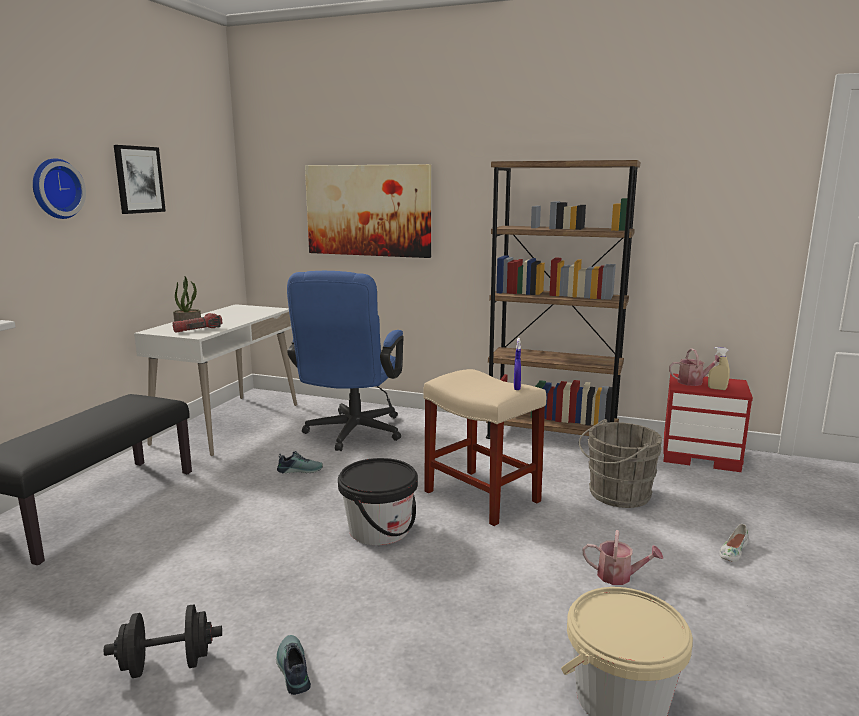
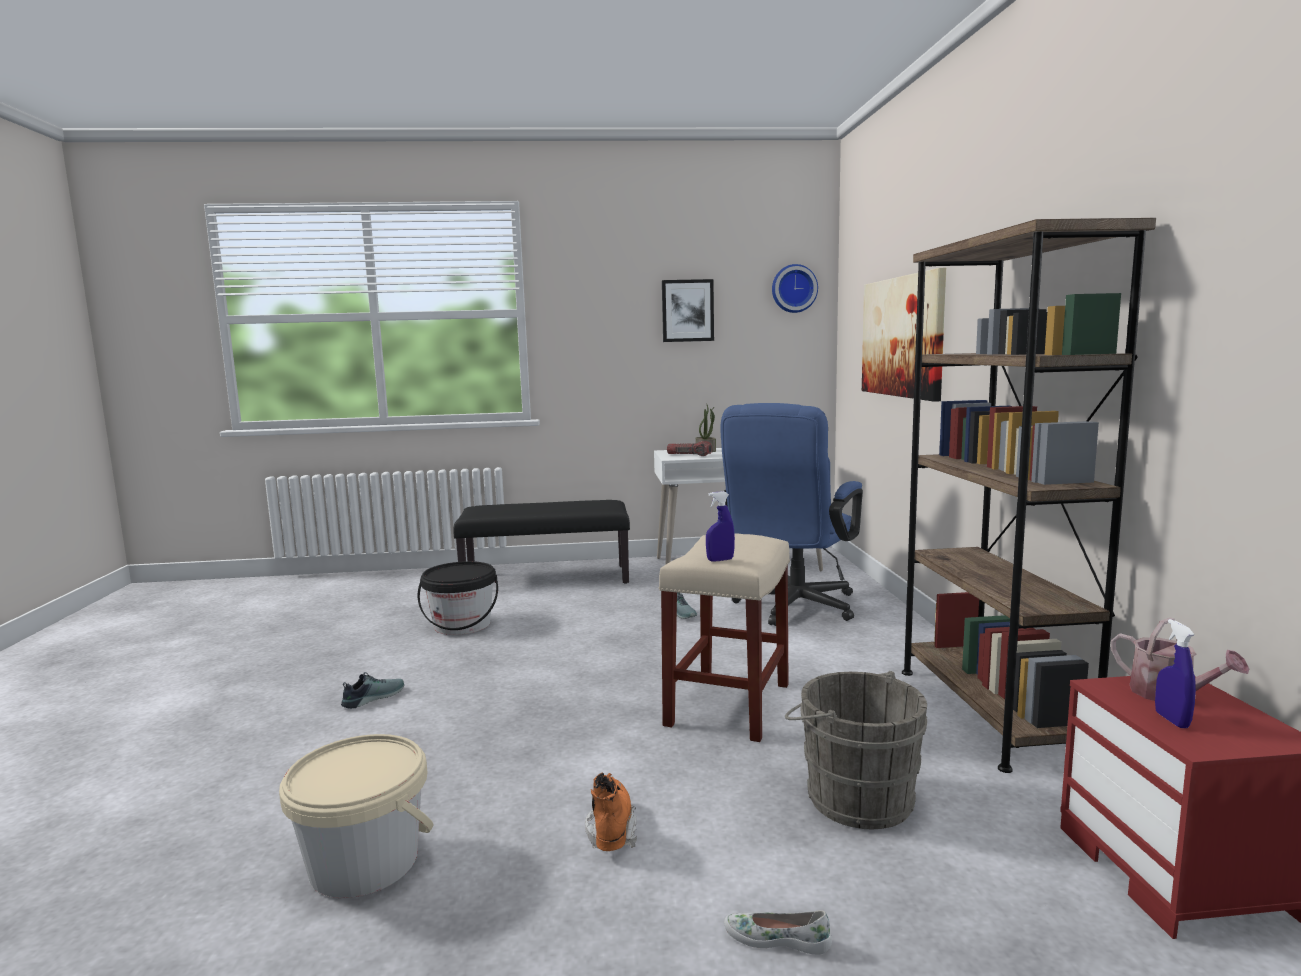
camera: 65 degrees right, 5 degrees down
wall clock [33,158,86,219] -> wall clock moved to [772,264,818,313]
black dumbbell [104,604,222,678] -> none
blue office chair [287,271,404,451] -> blue office chair turned 45 degrees counterclockwise [721,403,863,626]
black bucket [338,458,418,545] -> black bucket moved to [418,561,498,635]
watering can [583,530,663,585] -> orange boot [585,772,637,851]
beige spray bottle [708,347,730,390] -> blue spray bottle [1155,619,1196,728]

